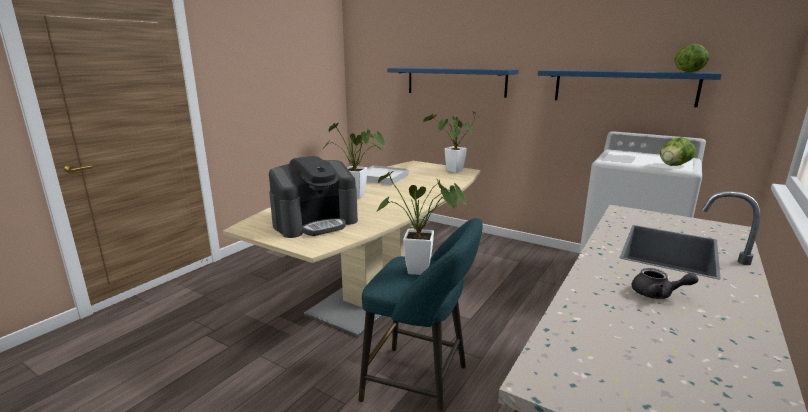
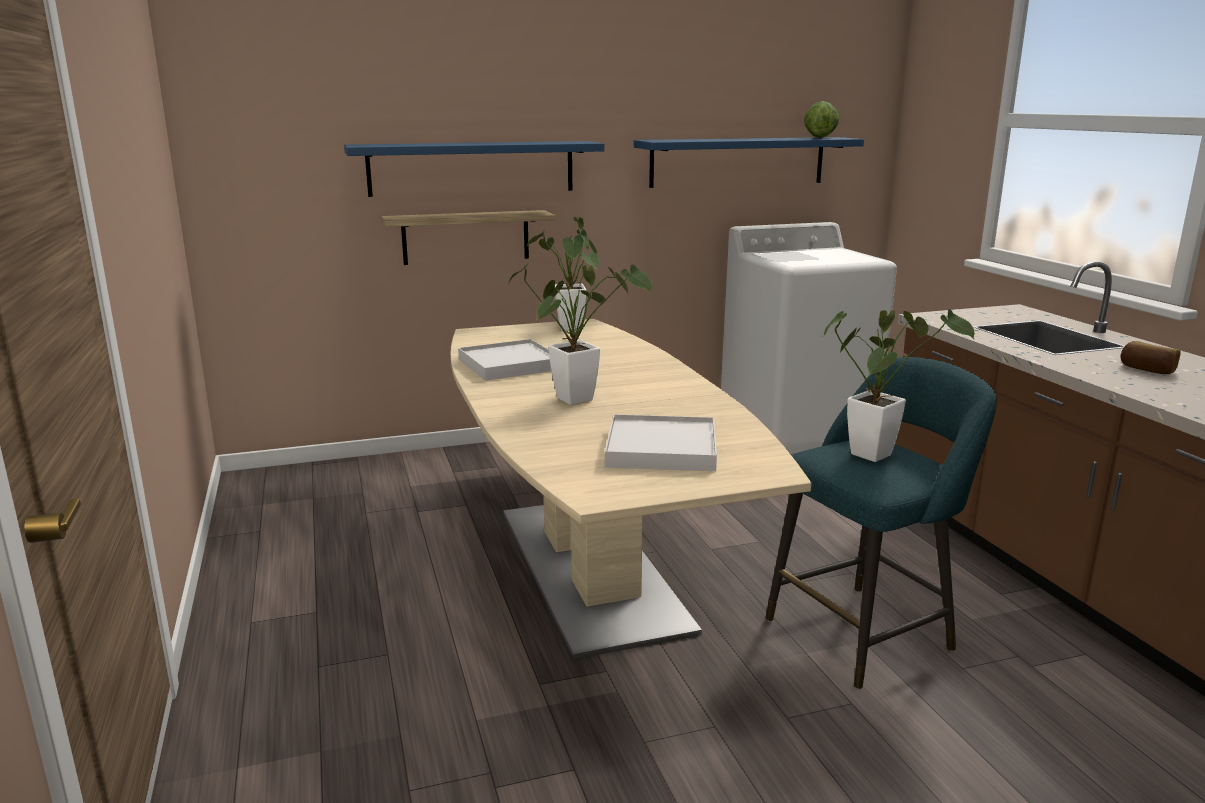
camera: 50 degrees left, 0 degrees up
coffee machine [269,156,358,238] -> white tray [605,414,717,471]
grey teapot [632,268,699,299] -> bread [1121,341,1181,374]
lettuce [660,137,696,166] -> none
none -> shelf [381,210,555,265]

